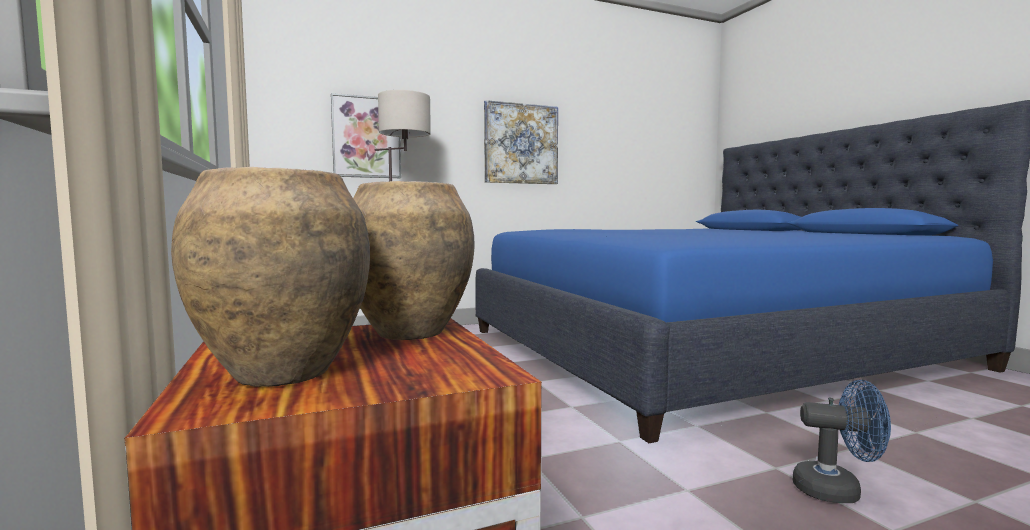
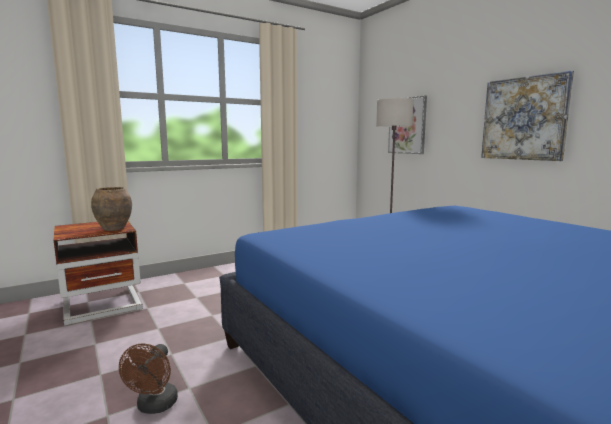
camera: 80 degrees right, 5 degrees up
brown vase [171,167,370,387] -> none
blue fan [793,380,891,503] -> brown fan [119,344,178,414]

